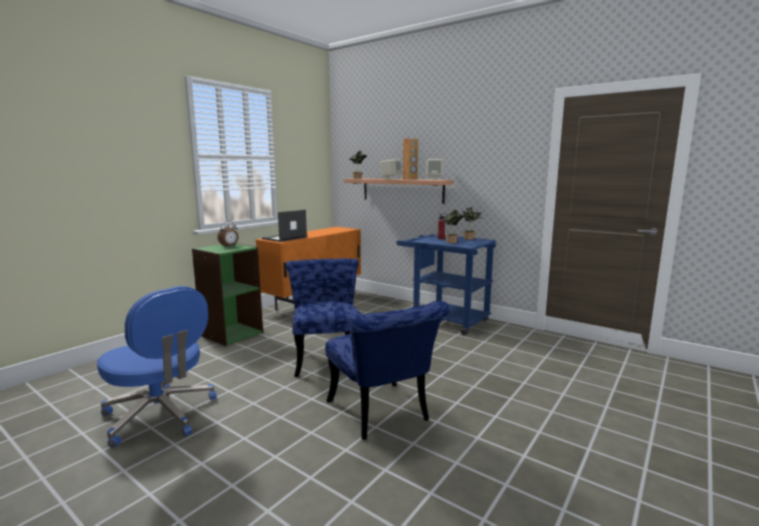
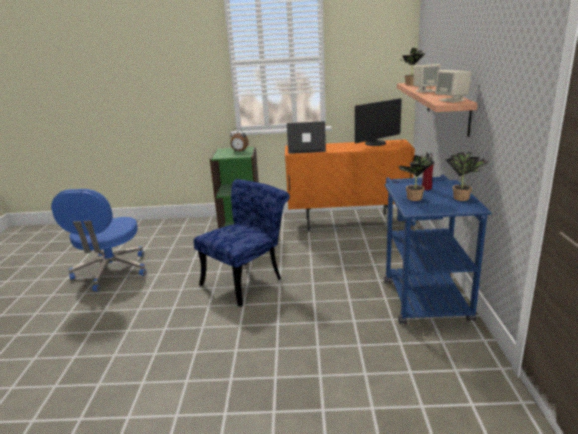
camera: 55 degrees right, 10 degrees up
blue chair [325,301,449,440] -> none
brown speaker [403,138,418,180] -> none
none -> monitor [355,98,402,146]

